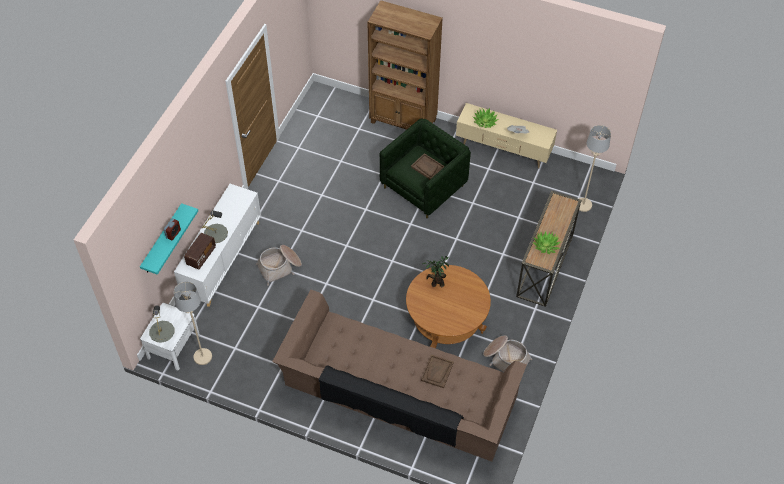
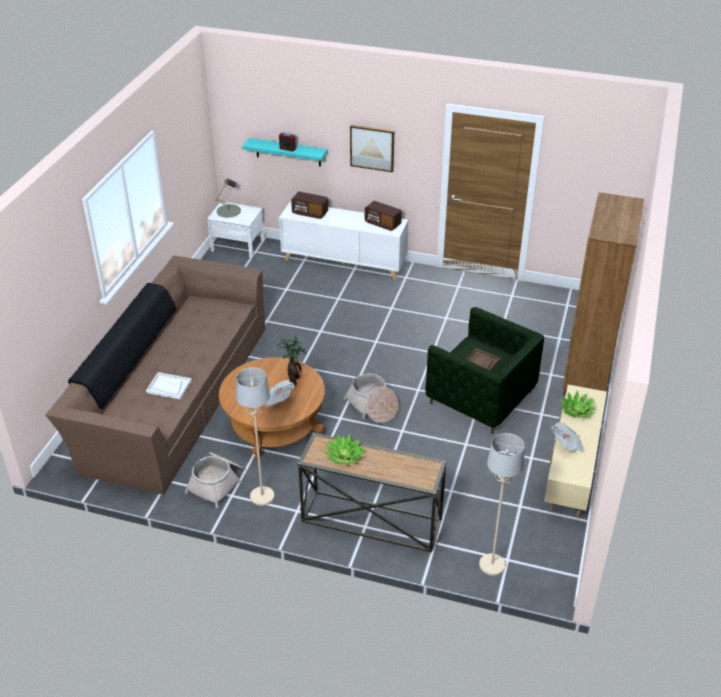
camera: 85 degrees right, 15 degrees down
beige floor lamp [174,282,212,365] -> beige floor lamp moved to [236,367,274,506]
grey table lamp [202,210,228,243] -> none
basket [255,245,302,286] -> basket moved to [344,373,398,423]
brown tray [421,354,454,388] -> white tray [146,372,192,399]
none -> newspaper [265,380,294,407]
none -> picture [350,125,394,172]
none -> radio [365,201,402,231]

